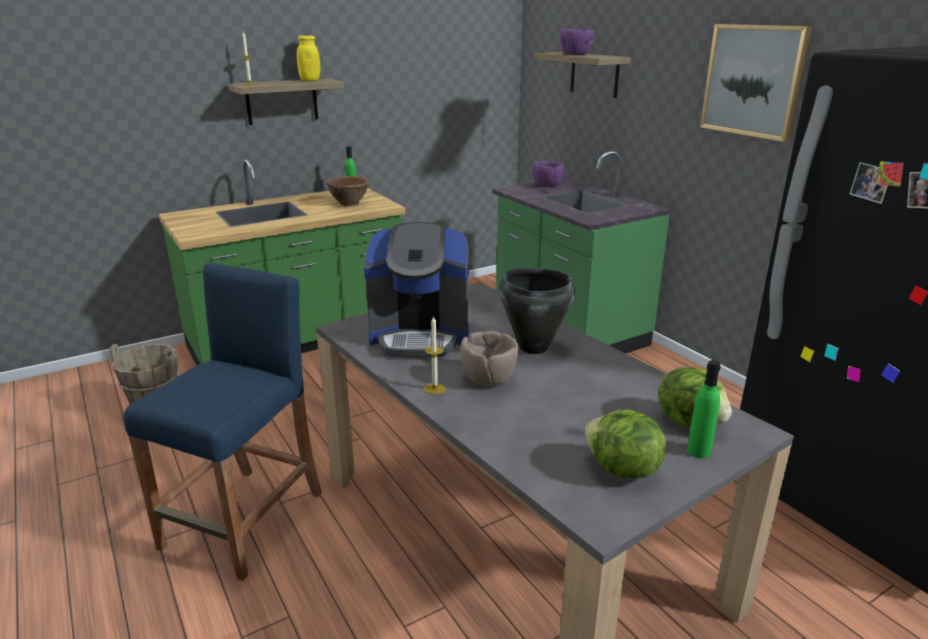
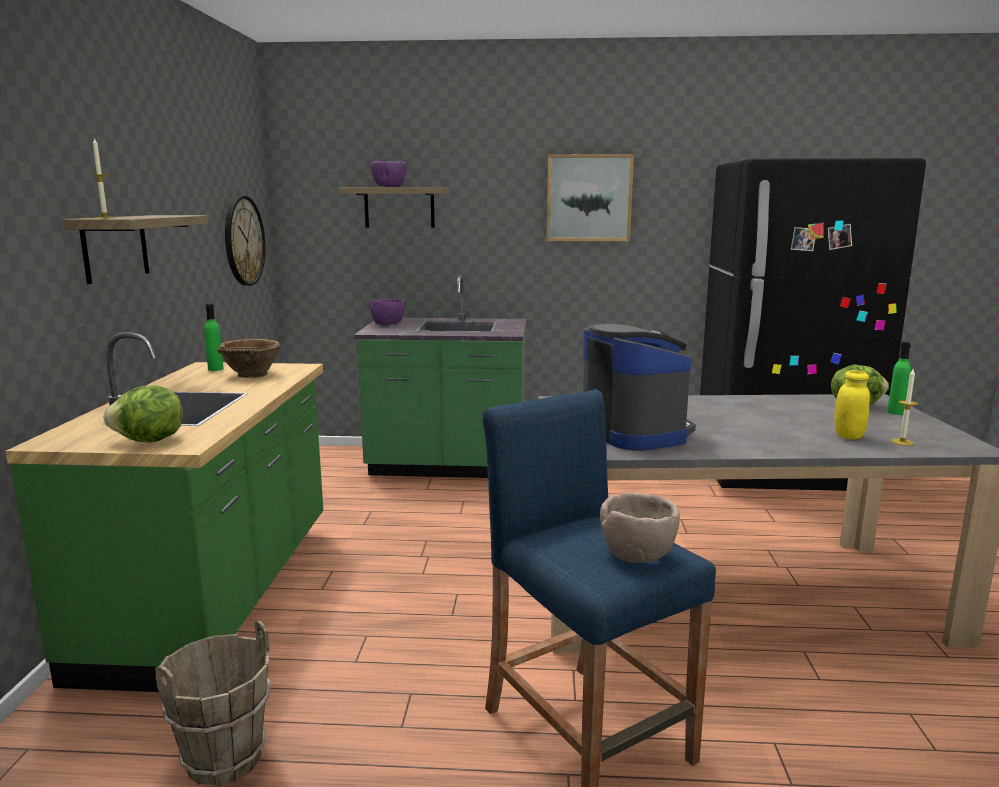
camera: 55 degrees left, 10 degrees down
yellow jar [297,35,320,81] -> yellow jar moved to [834,370,870,440]
coffee machine [364,222,469,357] -> coffee machine turned 60 degrees counterclockwise [583,323,696,450]
candle [424,315,446,394] -> candle moved to [891,369,918,446]
brown bowl [461,331,519,386] -> brown bowl moved to [600,492,680,563]
black cooking pot [499,268,575,354] -> none
lettuce [585,409,666,478] -> lettuce moved to [104,385,183,443]
none -> wall clock [225,196,265,286]

